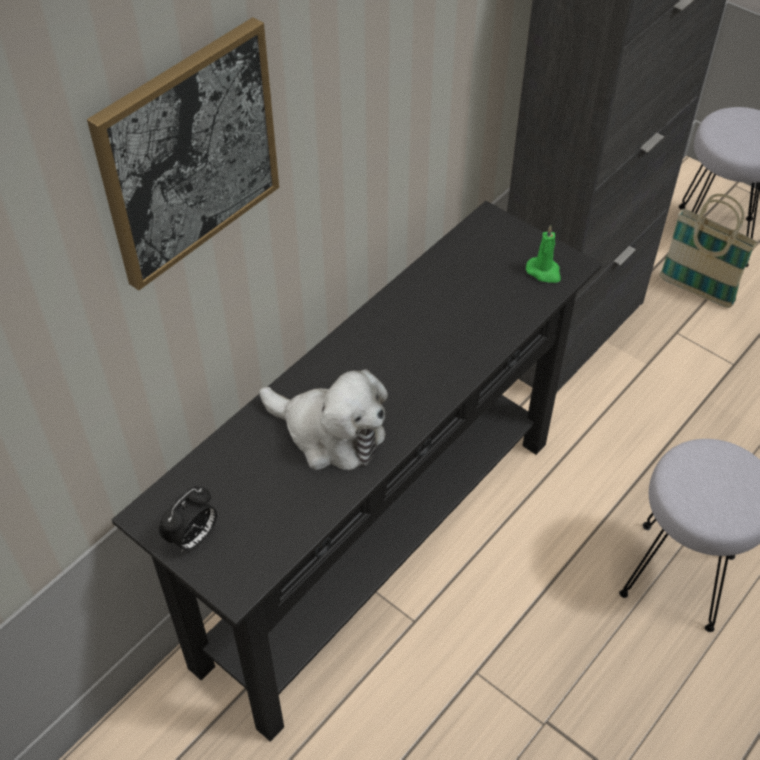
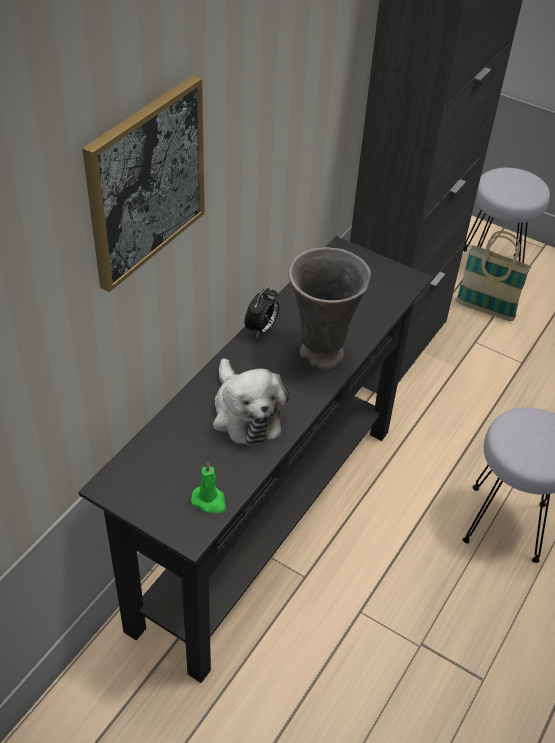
camera: 10 degrees left, 5 degrees down
alarm clock [159,486,217,553] -> alarm clock moved to [245,286,279,338]
plush toy [260,369,388,470] -> plush toy turned 45 degrees clockwise [213,358,289,447]
green candle [526,225,561,283] -> green candle moved to [191,462,226,513]
none -> grey vase [289,247,371,370]

